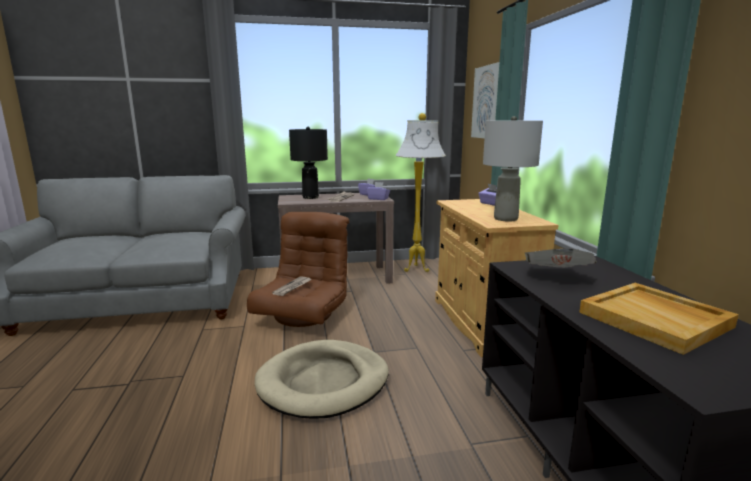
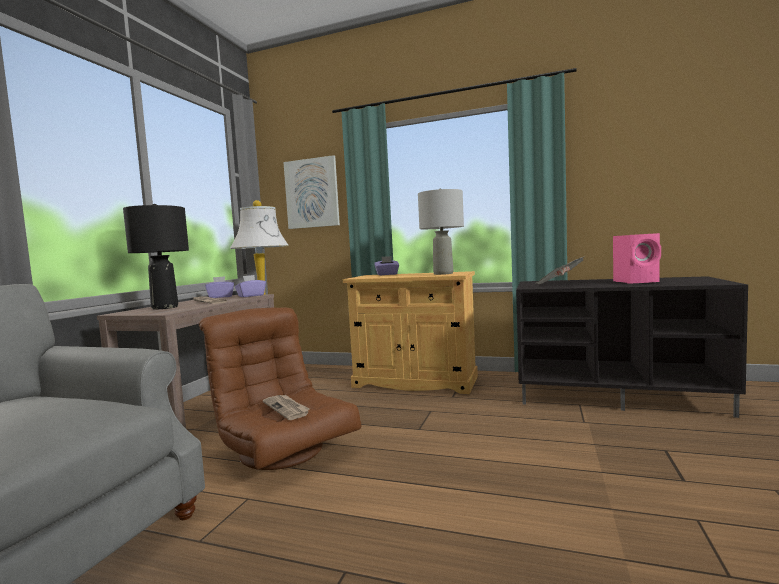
camera: 60 degrees left, 10 degrees down
beige dog bed [255,340,389,419] -> none
beige tray [579,283,739,355] -> pink speaker [613,233,661,284]

